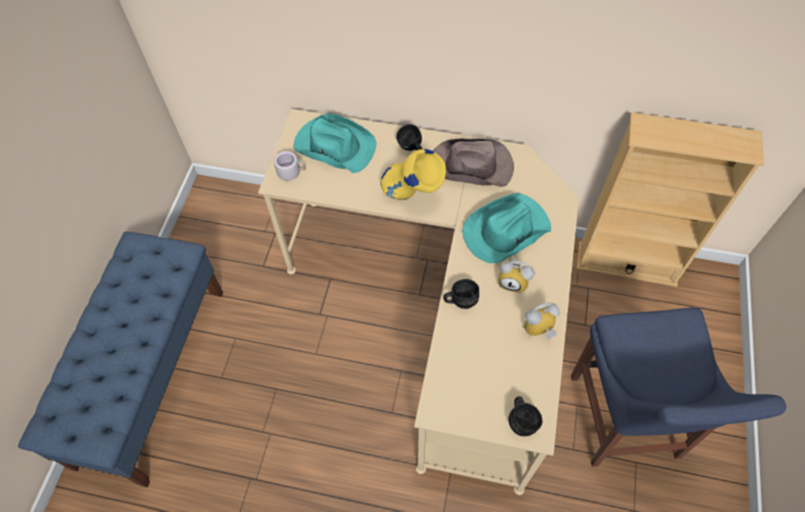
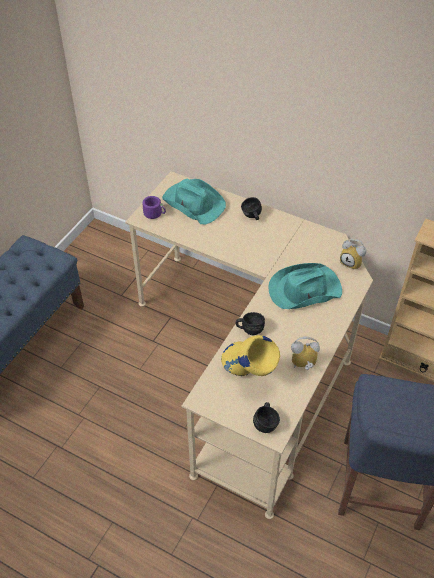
camera: 15 degrees right, 10 degrees down
grey mug [274,151,306,181] -> purple mug [143,196,166,219]
yellow vase [381,149,446,200] -> yellow vase moved to [221,335,280,376]
brown hat [433,138,514,187] -> none
alarm clock [498,258,535,293] -> alarm clock moved to [340,239,366,269]

